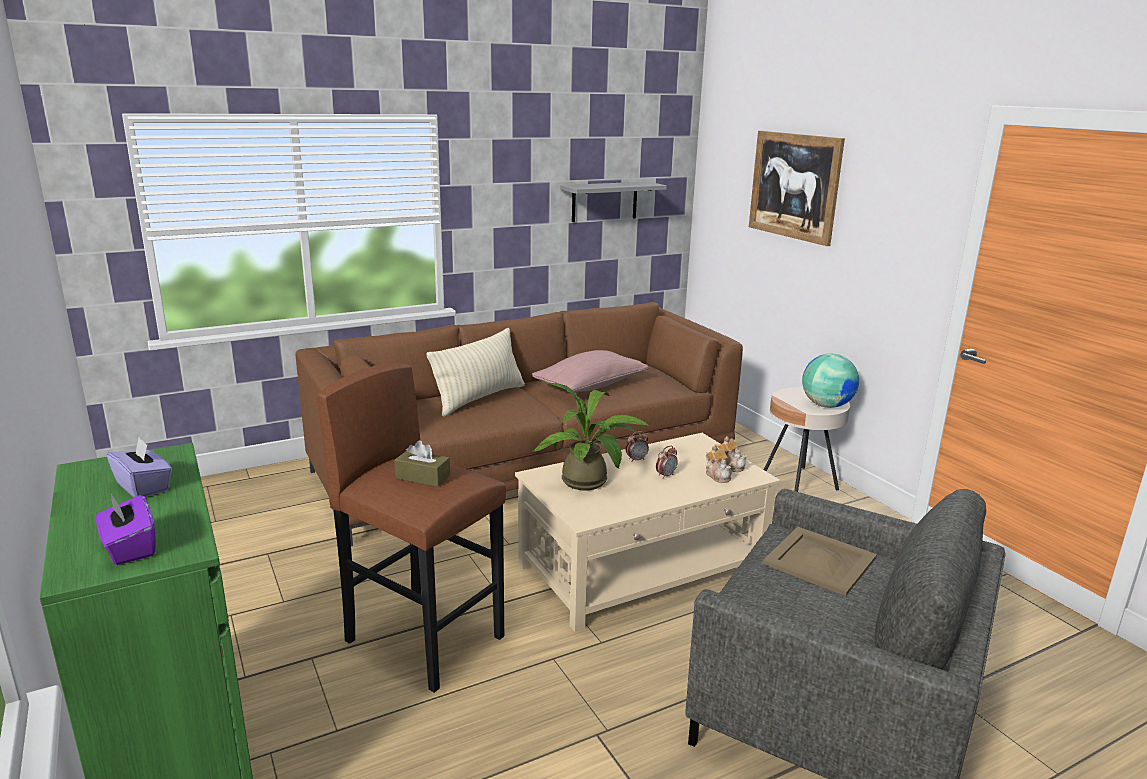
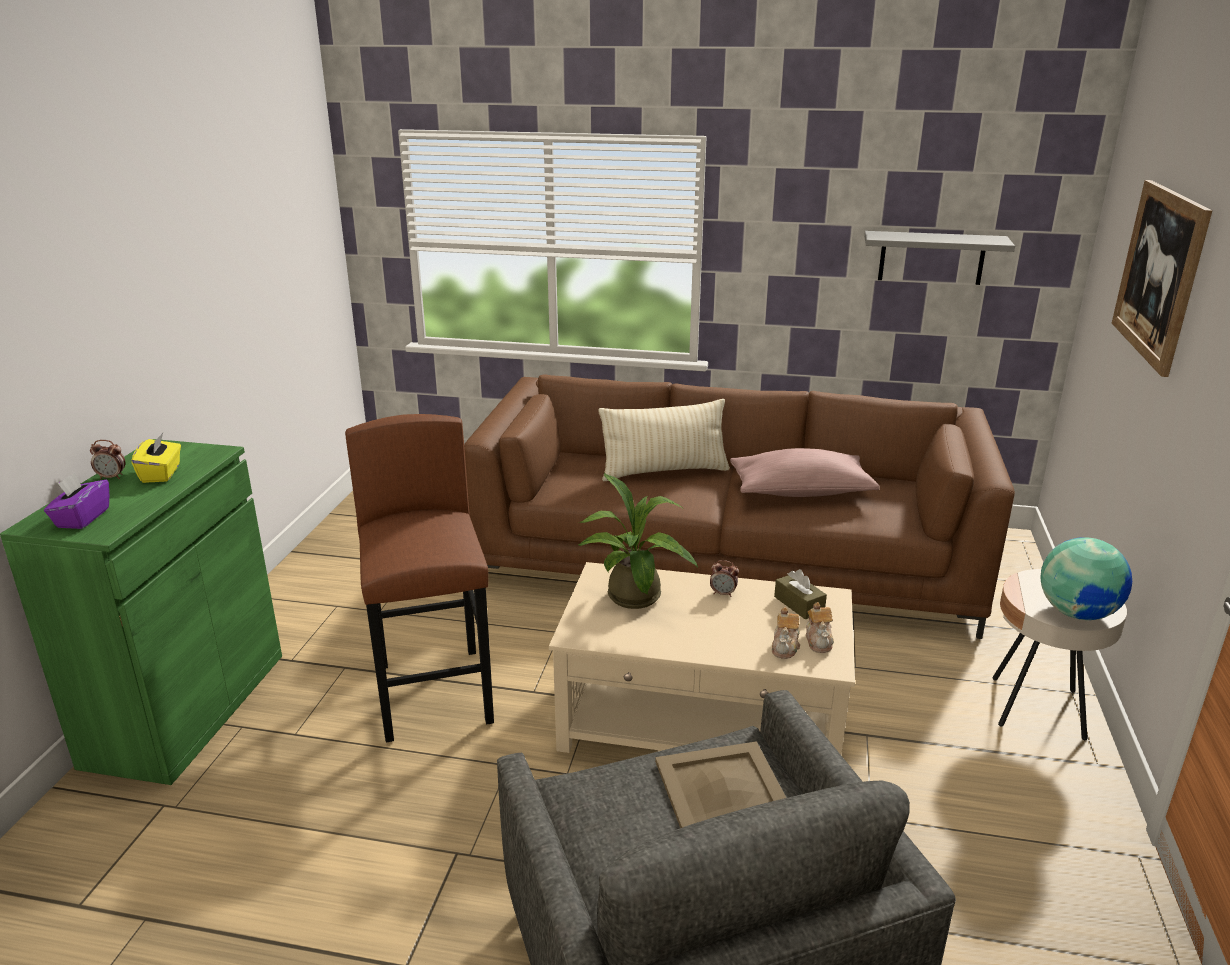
camera: 40 degrees right, 5 degrees up
purple tissue box [107,438,172,497] -> yellow tissue box [131,433,181,483]
brown tissue box [395,440,450,487] -> brown tissue box moved to [774,569,827,619]
alarm clock [656,446,678,479] -> alarm clock moved to [90,440,125,479]

